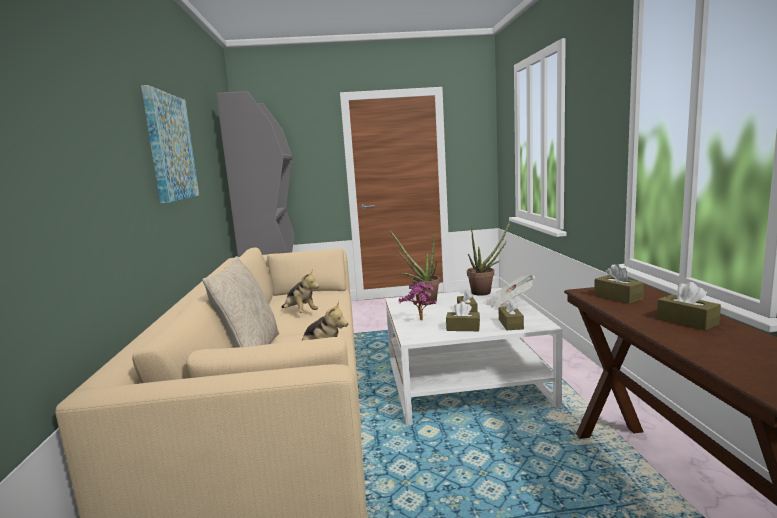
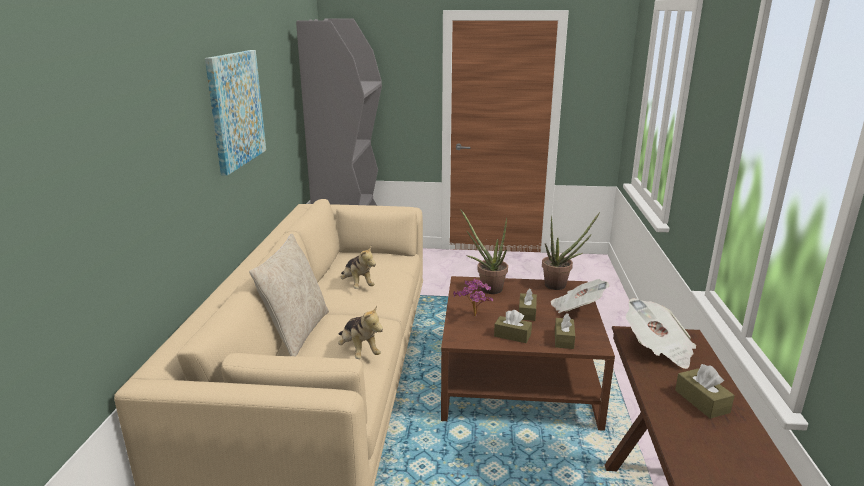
camera: 10 degrees right, 10 degrees up
white coffee table [385,288,563,425] -> brown coffee table [441,276,615,431]
brown tissue box [594,264,644,304] -> newspaper [626,298,696,369]

